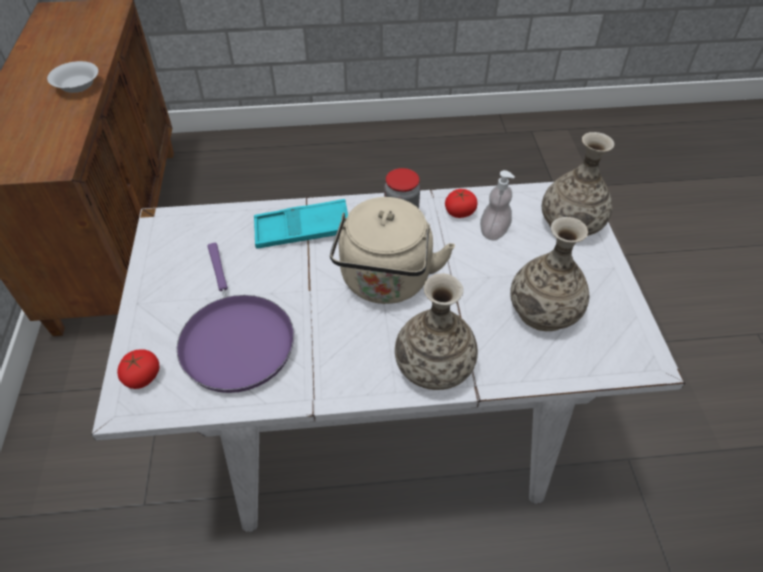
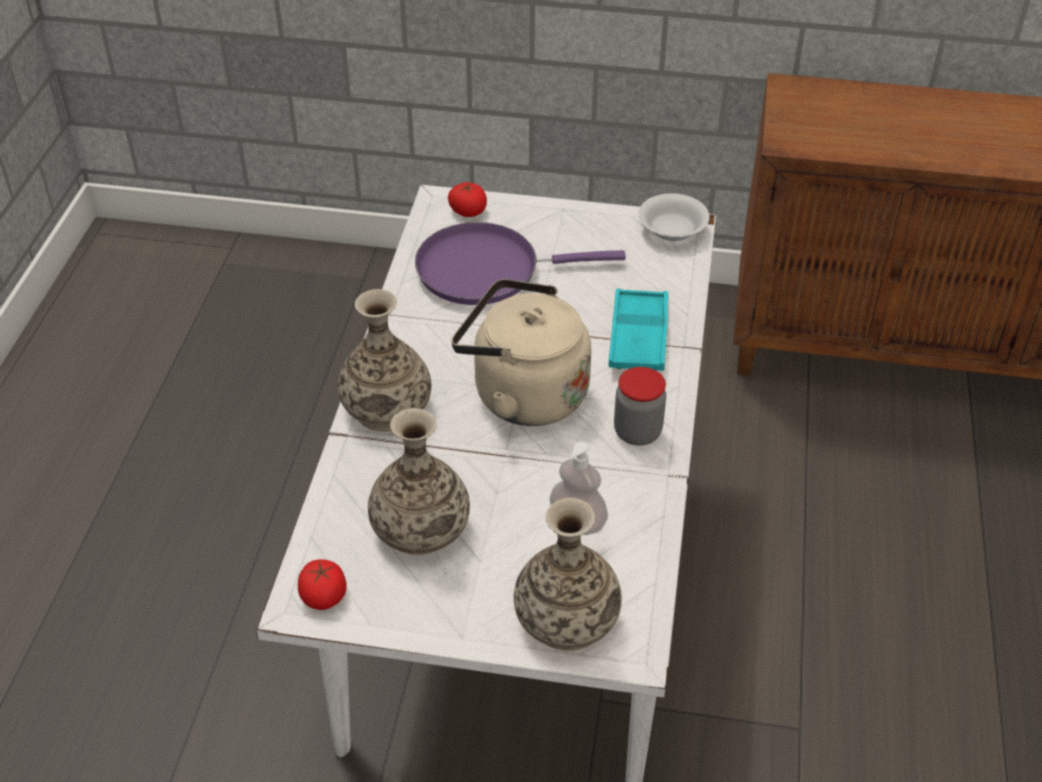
camera: 105 degrees right, 5 degrees down
white bowl [47,61,98,93] -> white bowl moved to [639,193,709,241]
tomato [445,189,477,218] -> tomato moved to [298,559,347,610]

